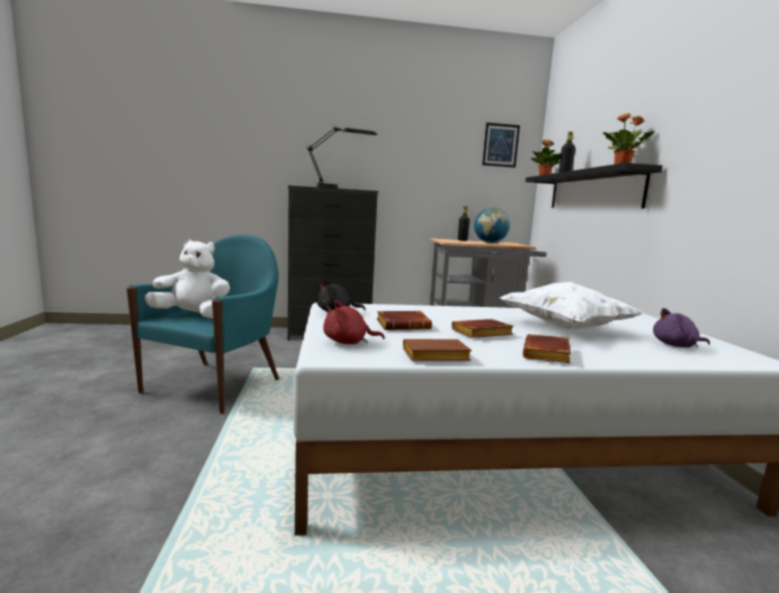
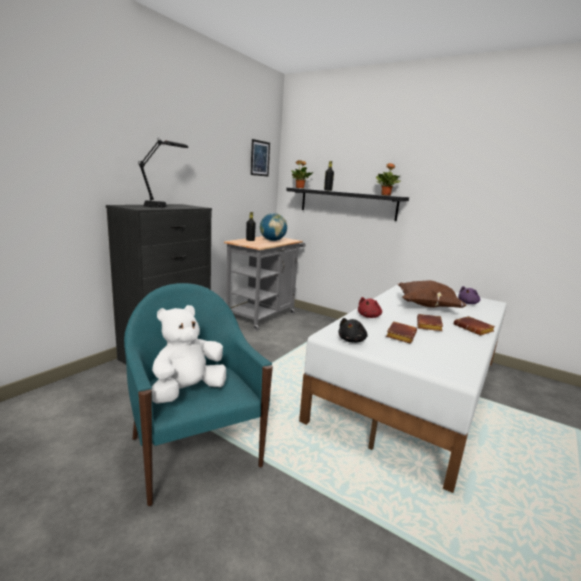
camera: 50 degrees left, 5 degrees up
red plush toy [323,301,385,344] -> red plush toy moved to [358,297,382,318]
brown book [403,339,472,361] -> none
white pillow [499,282,643,329] -> brown pillow [397,280,467,308]

